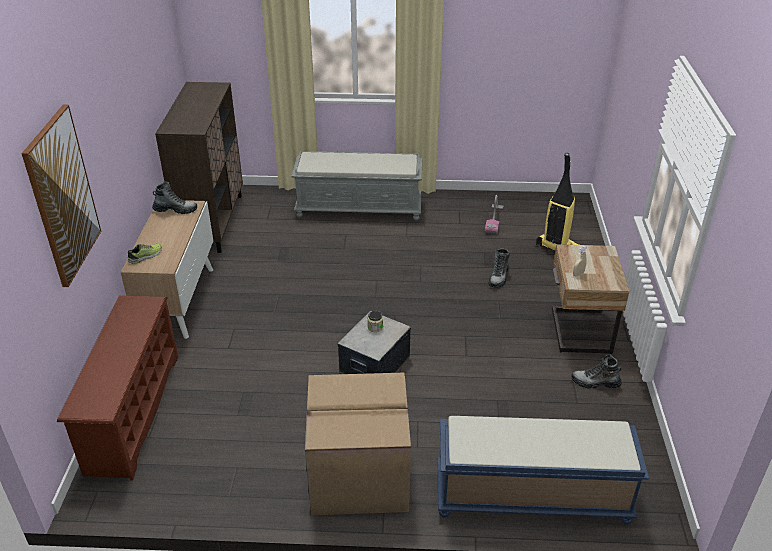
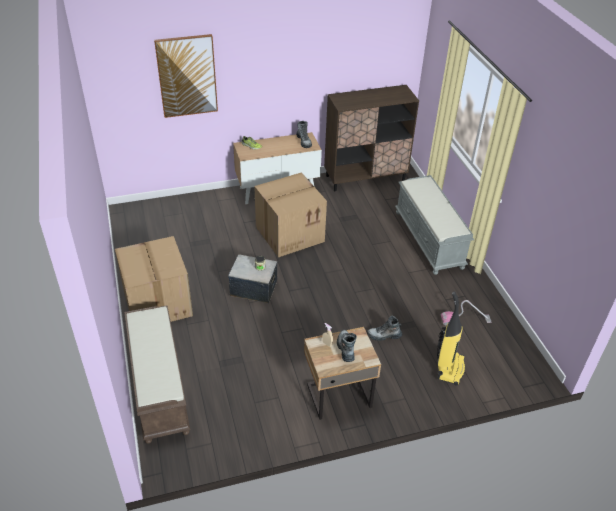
camera: 70 degrees right, 5 degrees up
brown shoe rack [57,296,178,481] -> none
blue bench [438,416,649,524] -> brown bench [124,305,190,444]
boot [571,354,622,389] -> boot moved to [337,330,357,362]
none -> cardboard box [254,172,327,257]

